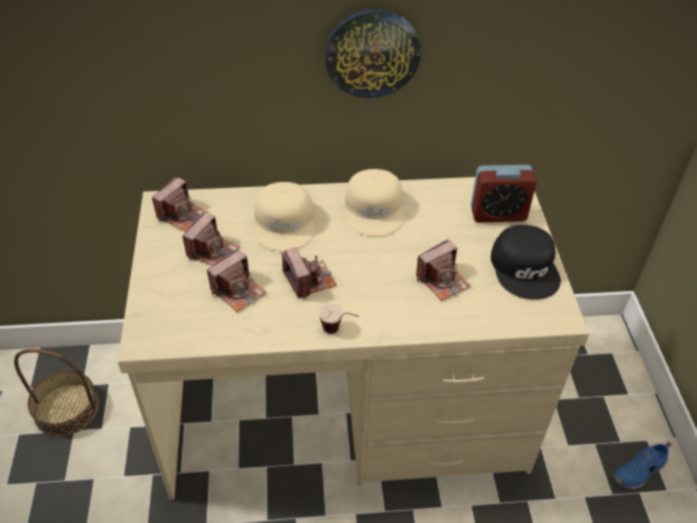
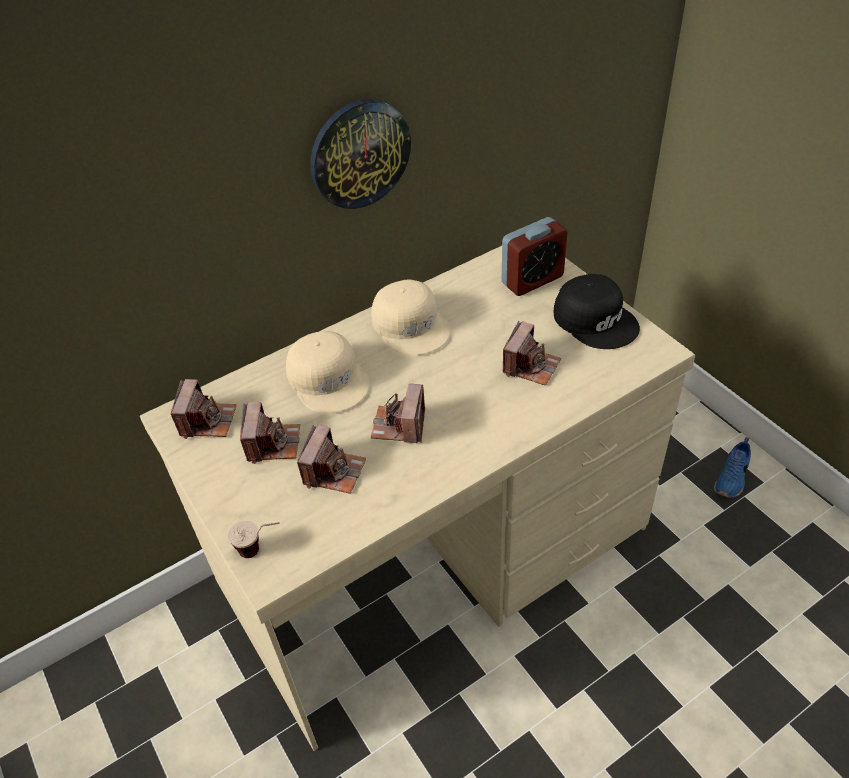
camera: 25 degrees left, 0 degrees up
basket [14,349,99,437] -> none
camera [282,247,336,299] -> camera turned 120 degrees counterclockwise [371,384,425,443]
cup [319,304,359,334] -> cup moved to [228,521,280,558]

